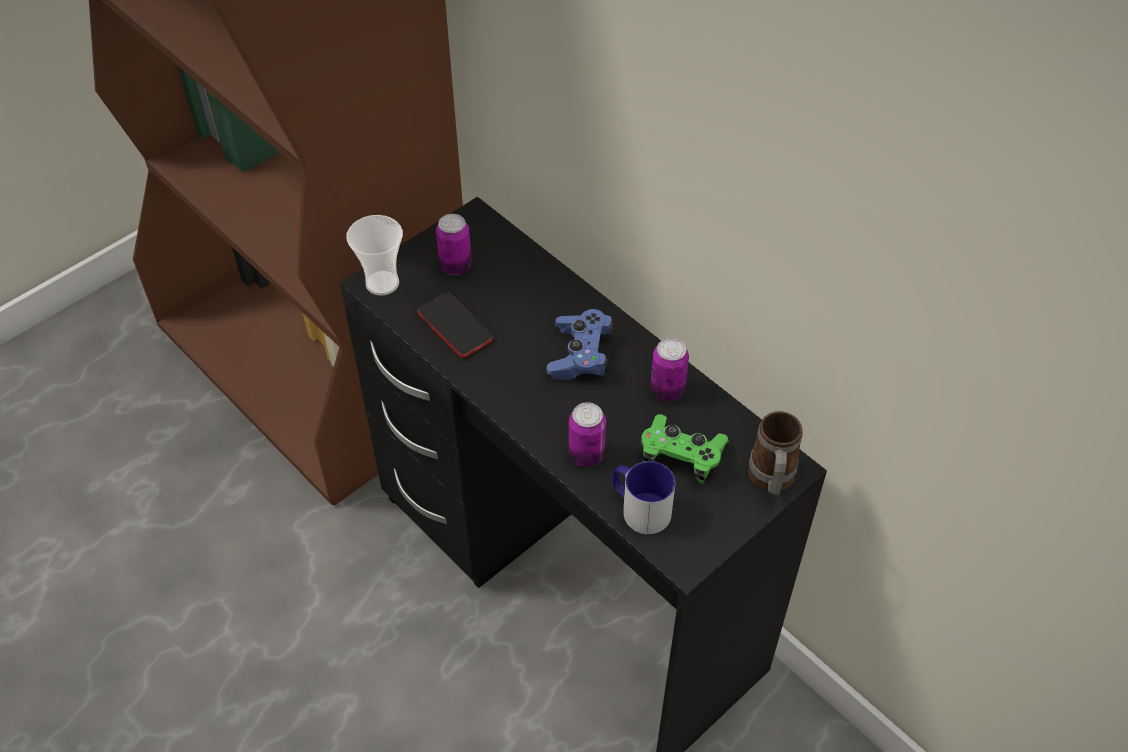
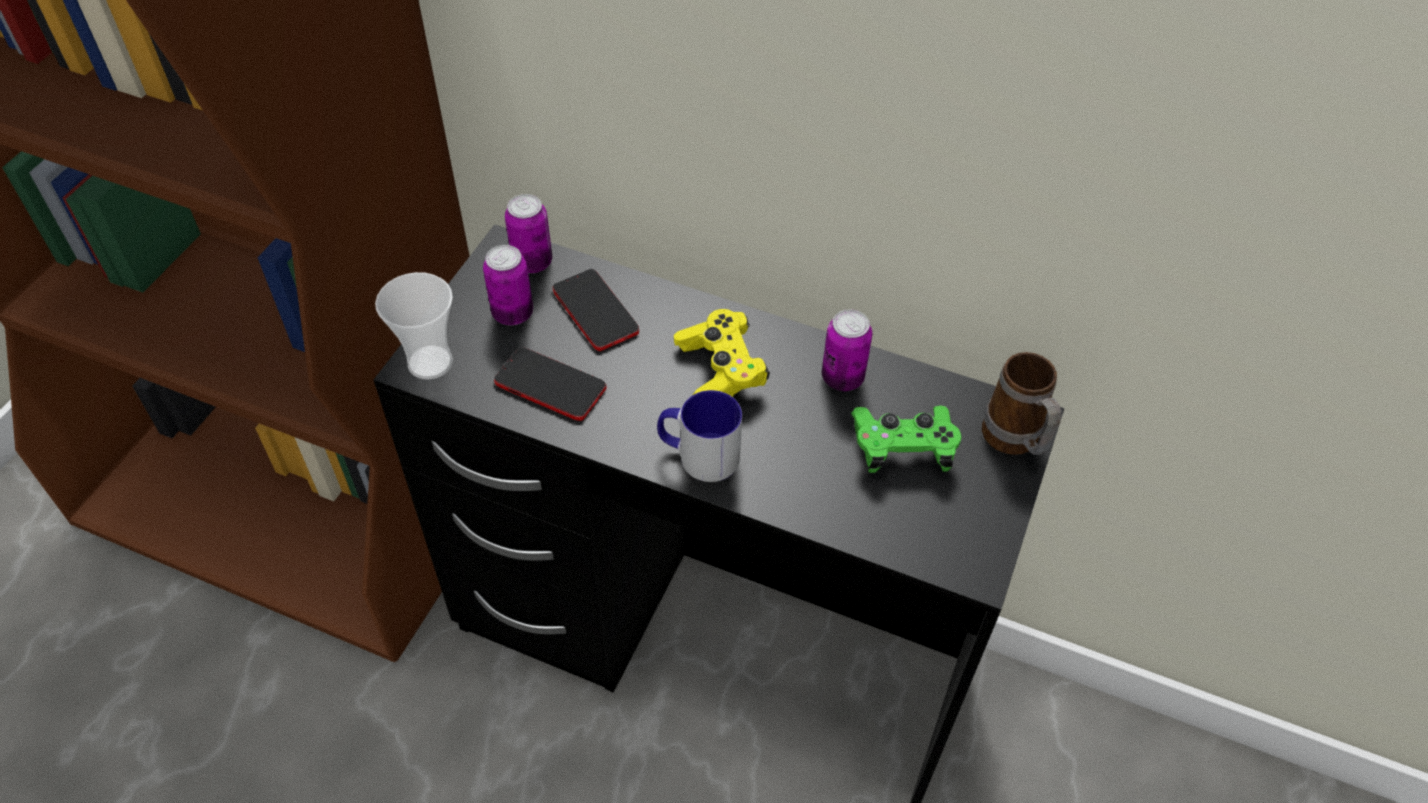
camera: 25 degrees left, 0 degrees up
blue game controller [547,309,614,380] -> yellow game controller [674,309,770,397]
can [569,402,606,467] -> can moved to [505,194,552,273]
mug [612,461,675,534] -> mug moved to [657,390,742,482]
none -> phone [553,269,639,351]

